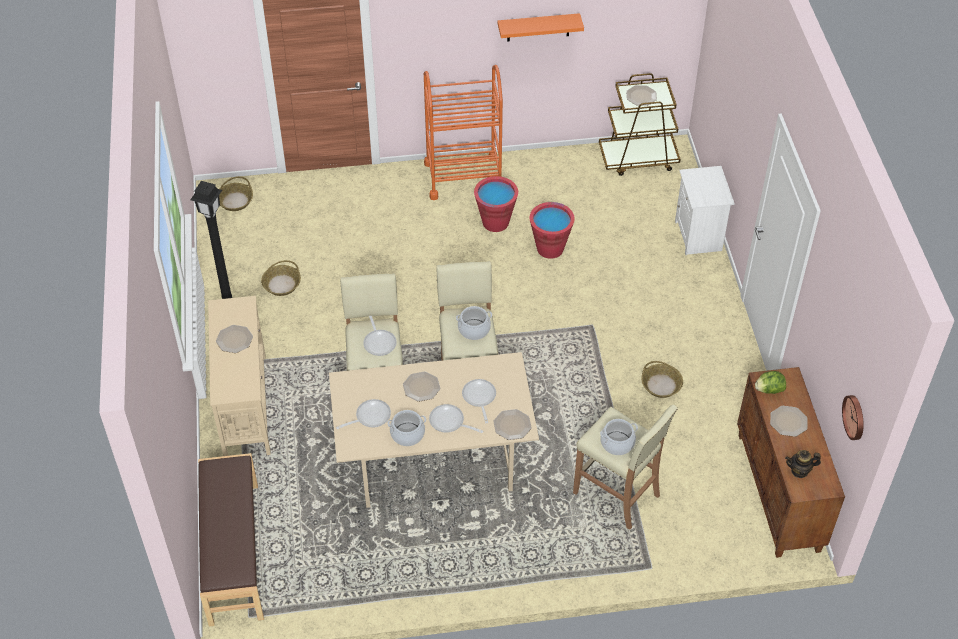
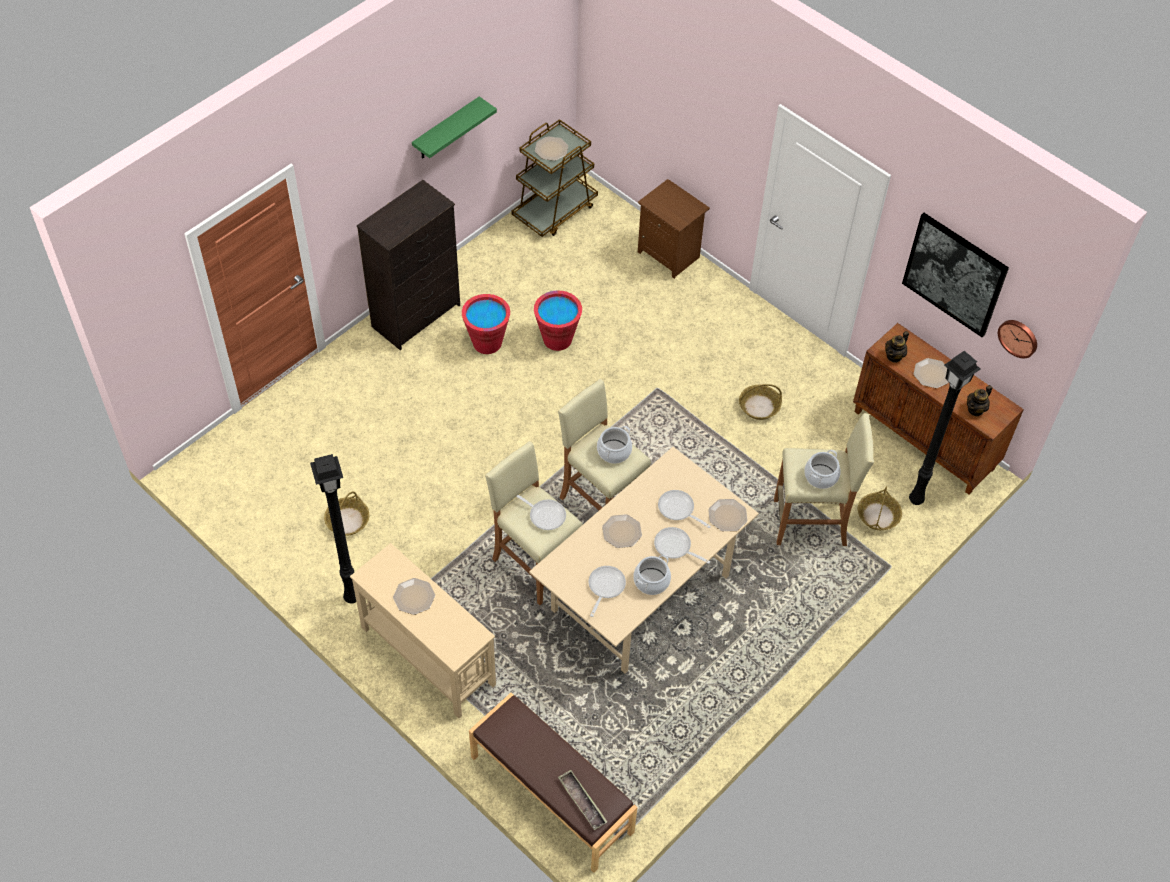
camera: 40 degrees left, 5 degrees up
basket [219,176,253,211] -> basket moved to [858,486,902,530]
orange cart [424,65,503,200] -> black dresser [357,180,460,350]
frying pan [429,404,483,433] -> frying pan turned 45 degrees clockwise [654,527,710,564]
orange shelf [498,13,584,42] -> green shelf [412,96,497,159]
white nightstand [675,166,735,256] -> brown nightstand [638,179,710,279]
lettuce [755,371,786,394] -> teapot [885,331,909,363]
none -> tray [558,770,607,830]
none -> picture [902,213,1009,337]
none -> black floor lamp [909,351,980,505]

